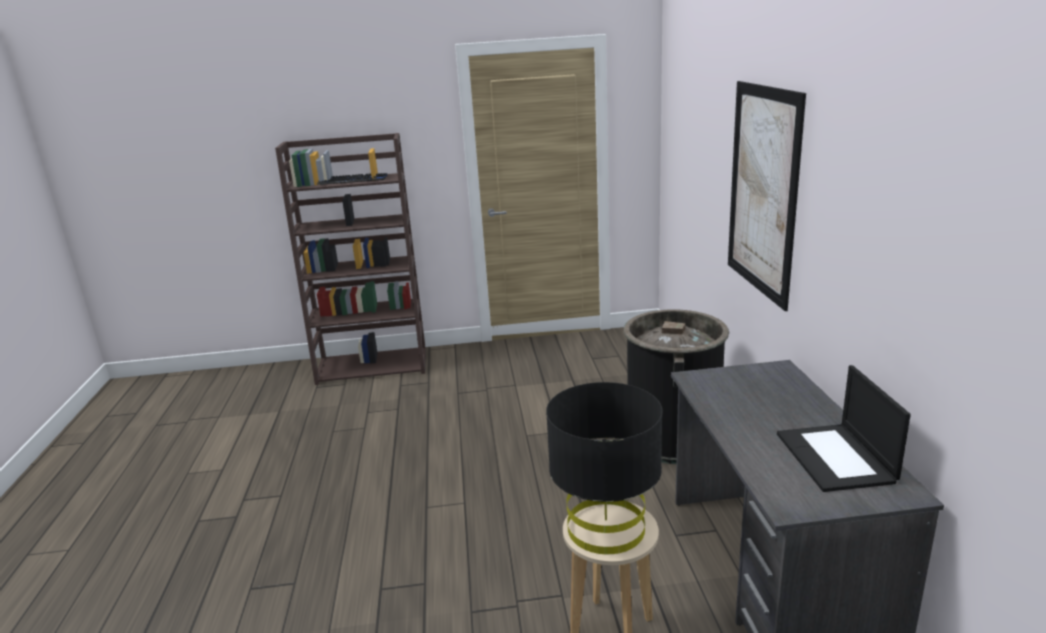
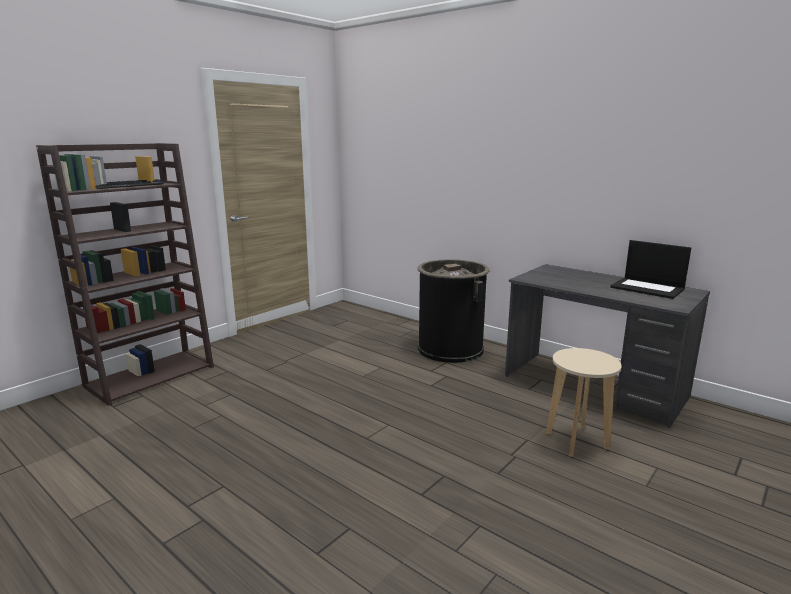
camera: 45 degrees left, 5 degrees down
black table lamp [546,382,663,554] -> none
picture [728,81,806,311] -> none

